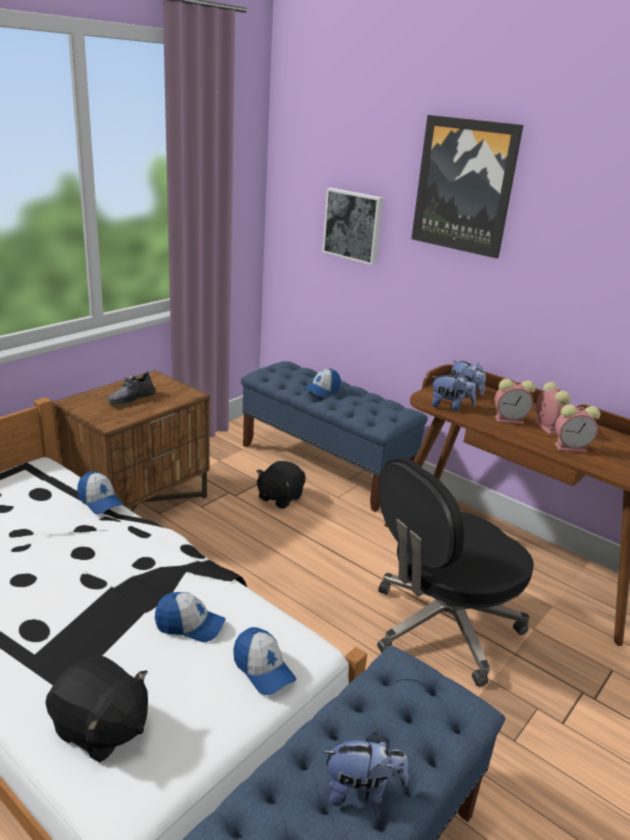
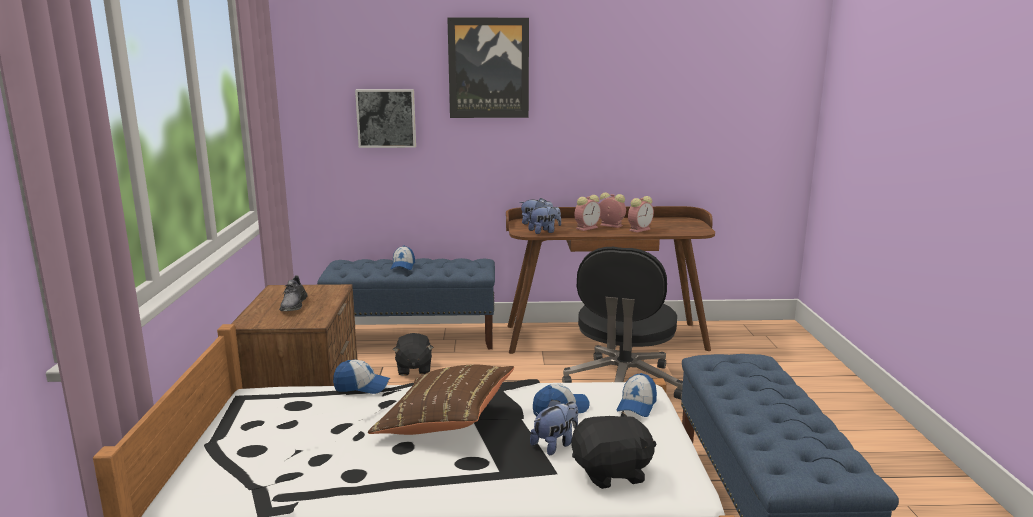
camera: 40 degrees left, 10 degrees down
cap [233,627,296,695] -> cap turned 105 degrees clockwise [616,373,657,417]
plush toy [323,733,409,806] -> plush toy moved to [530,399,578,455]
none -> brown pillow [368,364,514,435]

